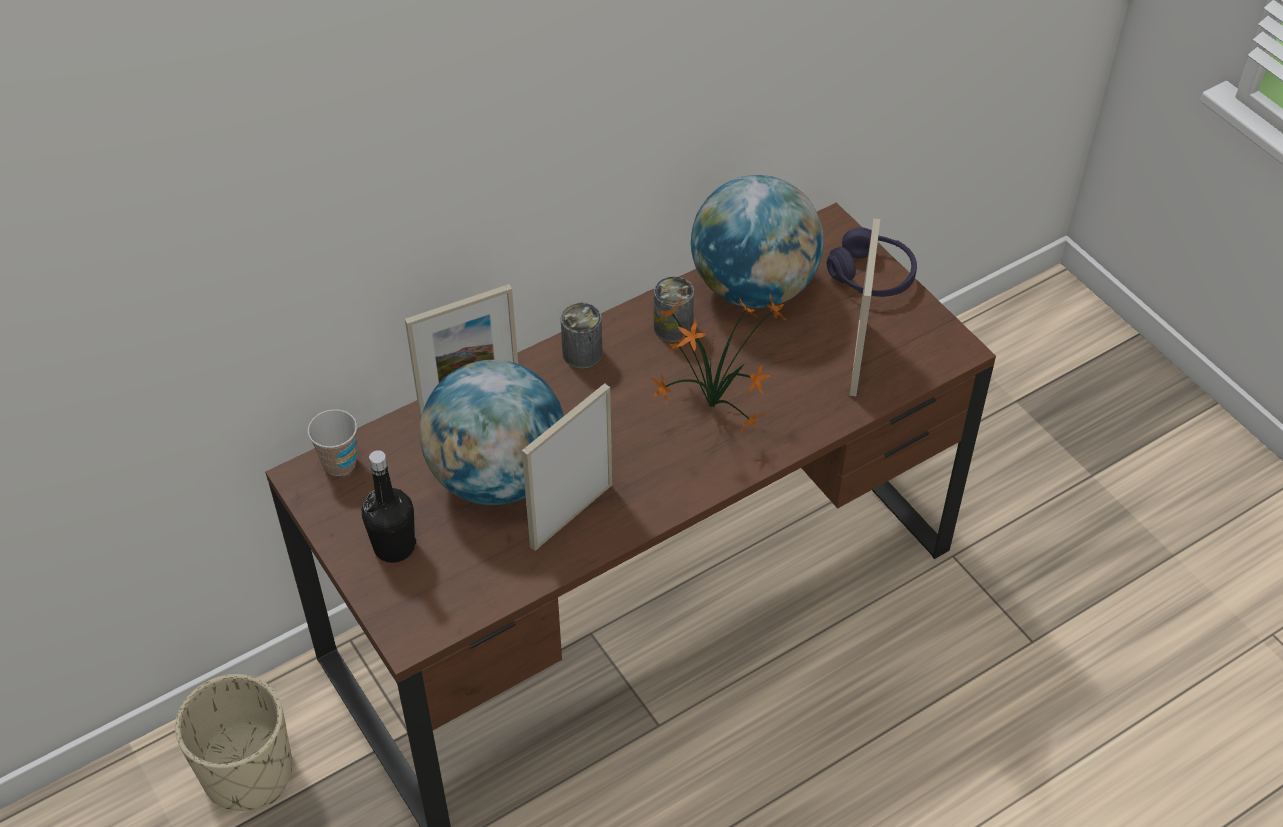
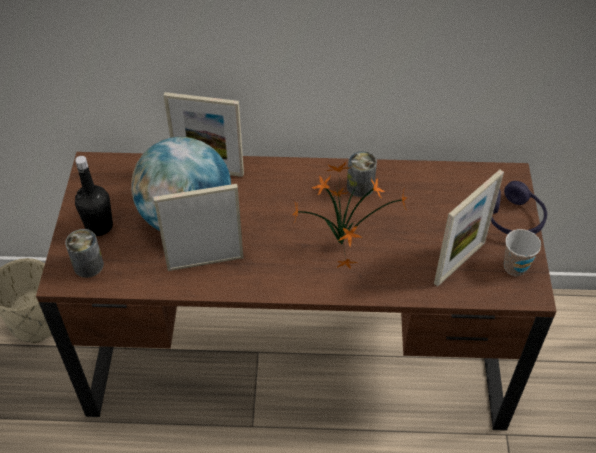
camera: 35 degrees right, 0 degrees up
cup [308,409,357,476] -> cup moved to [504,229,541,276]
can [561,303,602,369] -> can moved to [65,229,104,278]
globe [691,175,824,308] -> none

